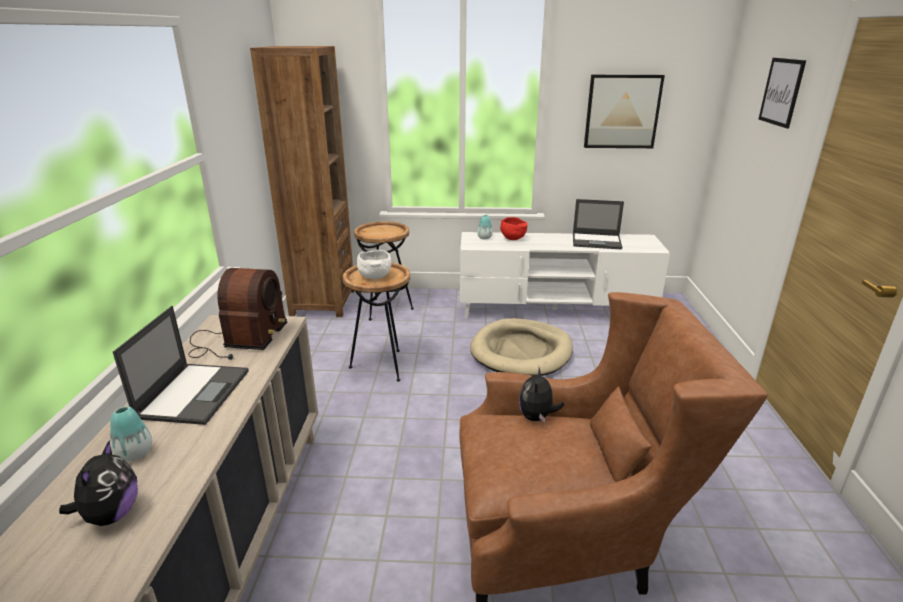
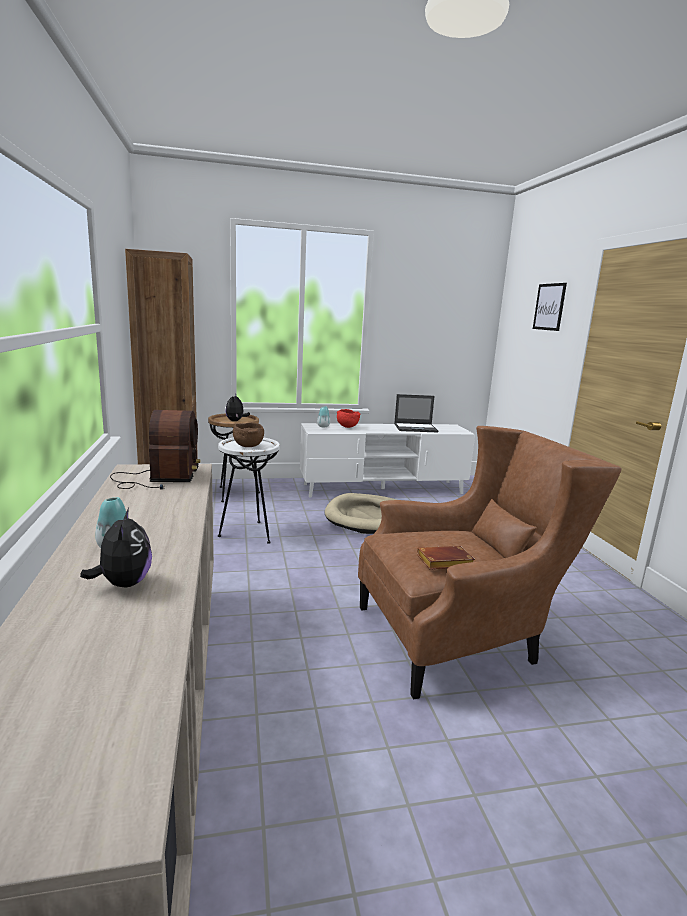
camera: 15 degrees left, 10 degrees down
laptop [113,306,249,425] -> none
brown side table [343,262,410,381] -> white side table [218,437,280,544]
white bowl [357,250,391,279] -> brown bowl [233,423,264,447]
plush toy [519,367,564,423] -> plush toy moved to [226,395,250,421]
picture [584,75,665,148] -> none
none -> brown book [417,546,475,569]

